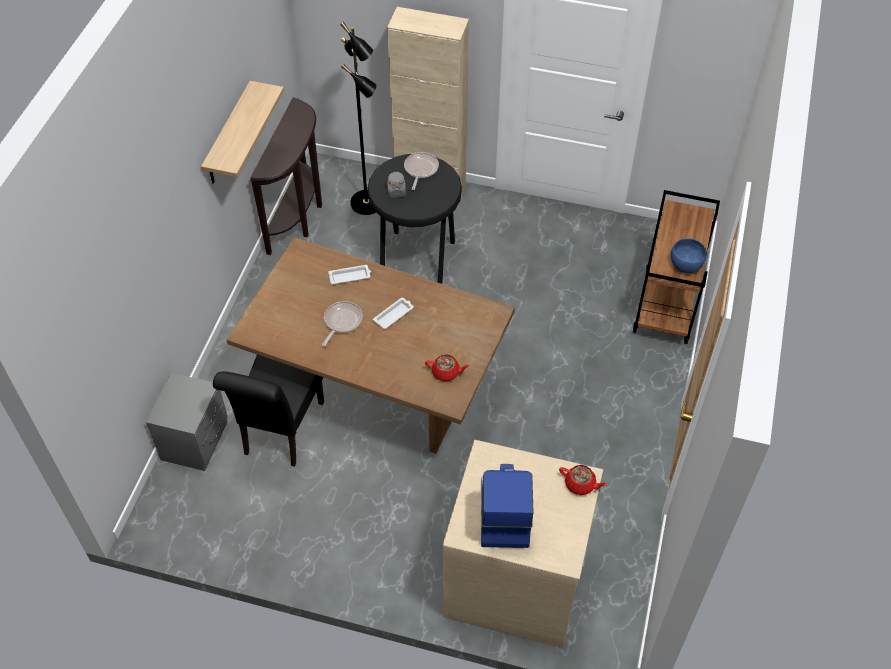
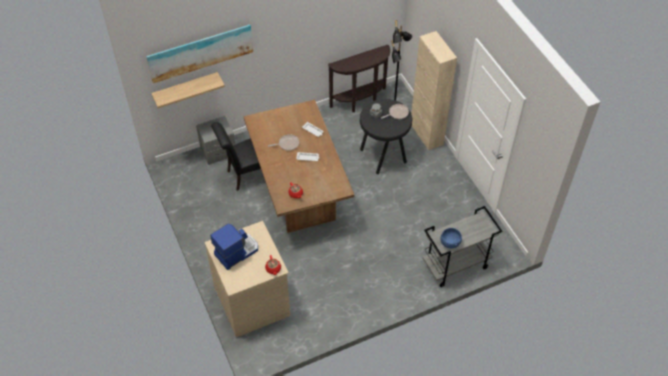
camera: 50 degrees right, 0 degrees up
shelf [201,81,284,183] -> shelf moved to [151,72,225,108]
brown cart [633,190,720,344] -> grey cart [423,206,502,287]
none -> picture [146,25,253,83]

